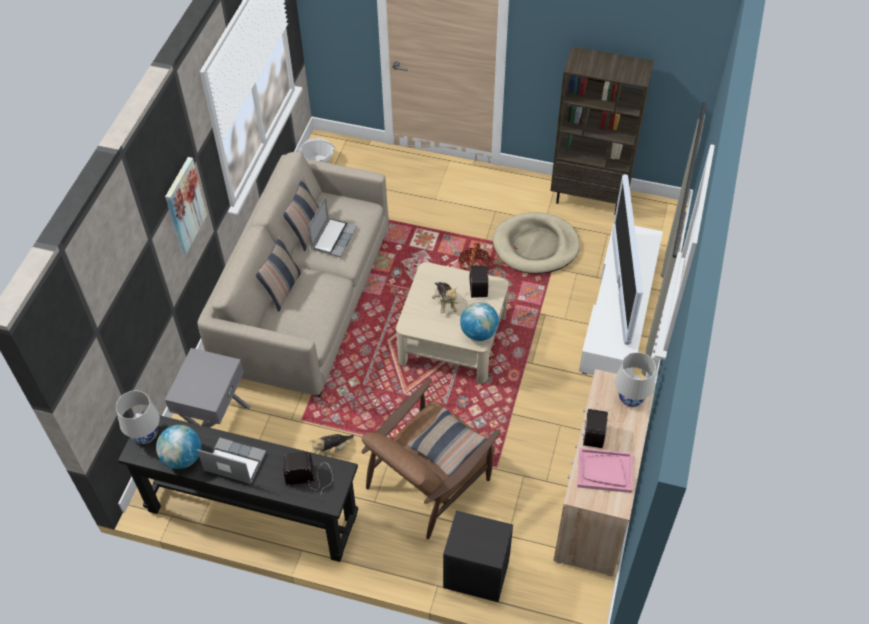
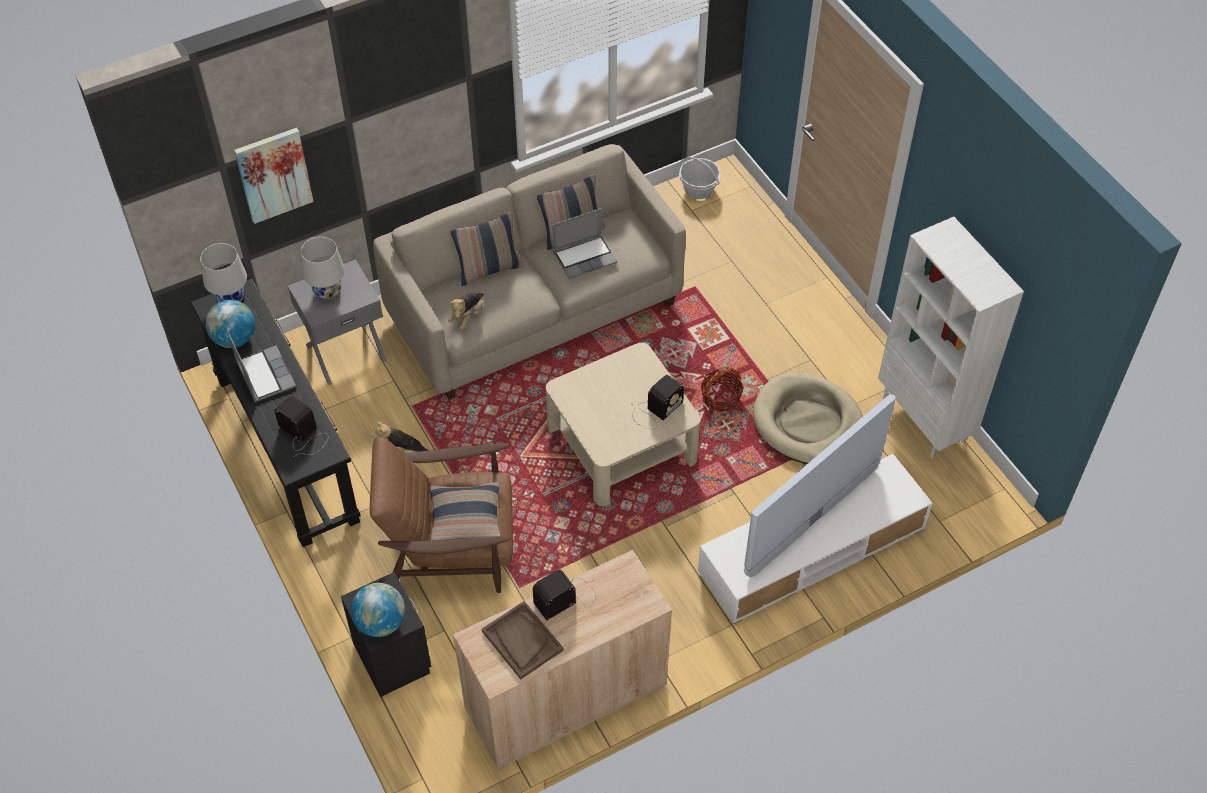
camera: 45 degrees right, 0 degrees up
picture [165,157,207,254] -> picture moved to [234,128,314,224]
plush toy [432,282,458,313] -> plush toy moved to [448,293,484,329]
globe [460,302,499,341] -> globe moved to [351,583,405,637]
brown bookcase [551,46,654,215] -> white bookcase [878,217,1024,458]
pink tray [577,448,633,493] -> brown tray [482,601,564,680]
white table lamp [615,352,656,407] -> white table lamp moved to [301,237,345,300]

